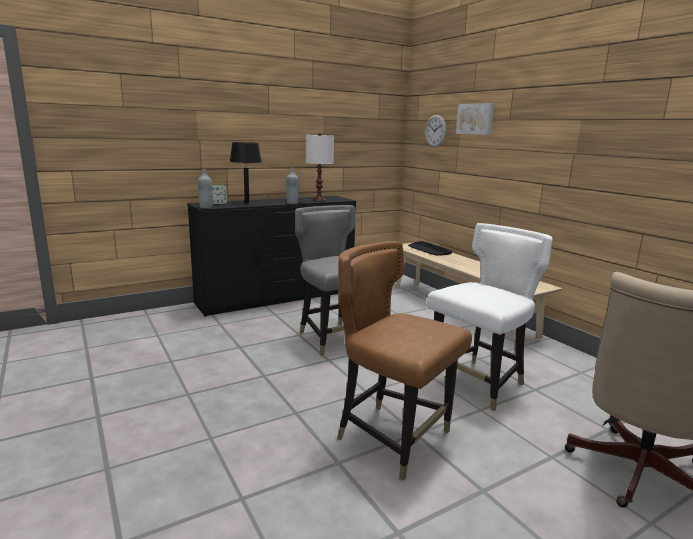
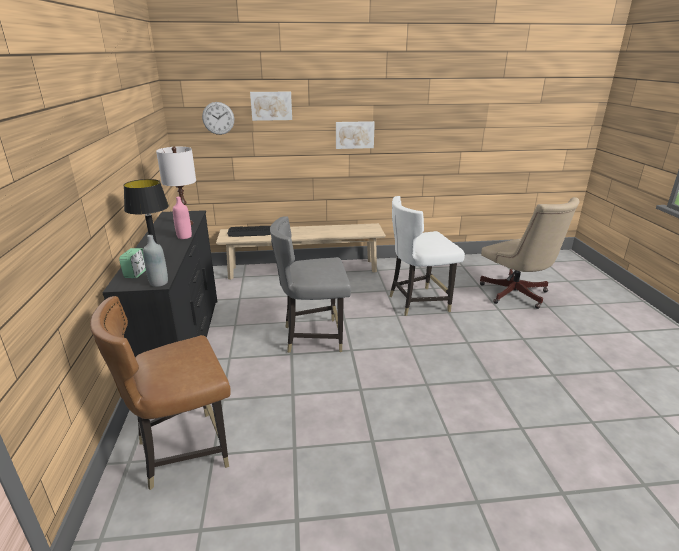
camera: 65 degrees left, 10 degrees up
grey bottle [286,168,299,204] -> pink bottle [173,197,192,239]
brown chair [337,241,472,481] -> brown chair moved to [90,296,231,490]
white chair [427,223,553,411] -> white chair turned 90 degrees counterclockwise [389,196,465,316]
none -> picture [336,121,375,149]

